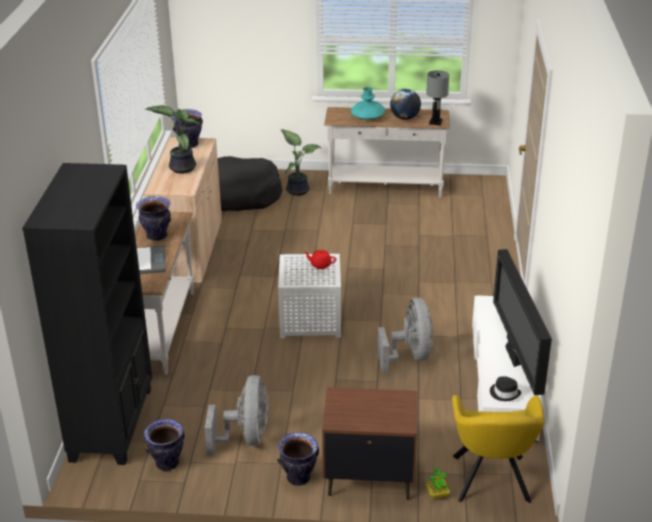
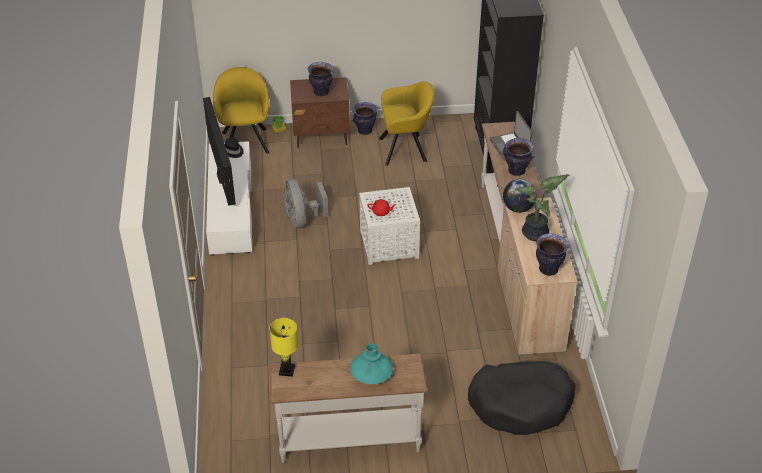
camera: 170 degrees right, 10 degrees up
vase [144,419,185,471] -> vase moved to [308,62,333,96]
grey fan [205,375,269,456] -> yellow armchair [379,81,434,166]
potted plant [281,129,321,196] -> none
globe [390,89,421,120] -> globe moved to [503,179,537,213]
grey table lamp [426,70,449,125] -> yellow table lamp [270,318,299,376]

